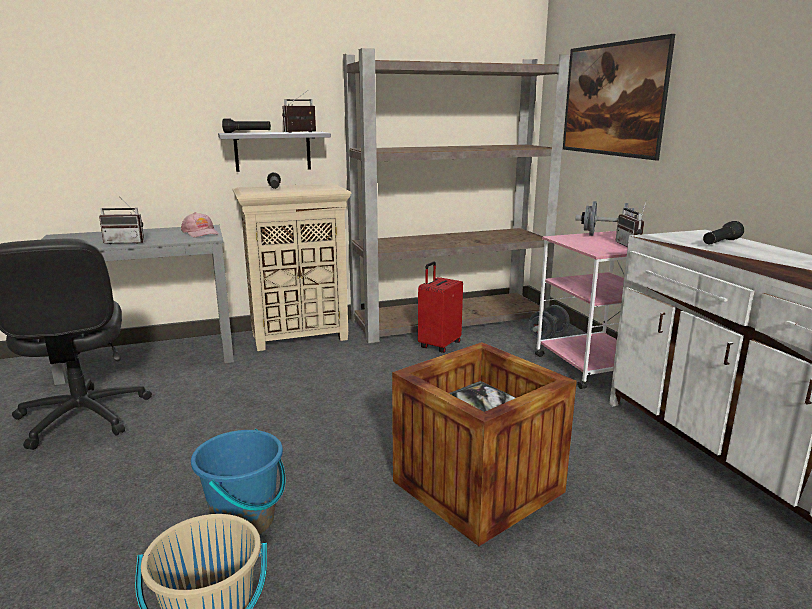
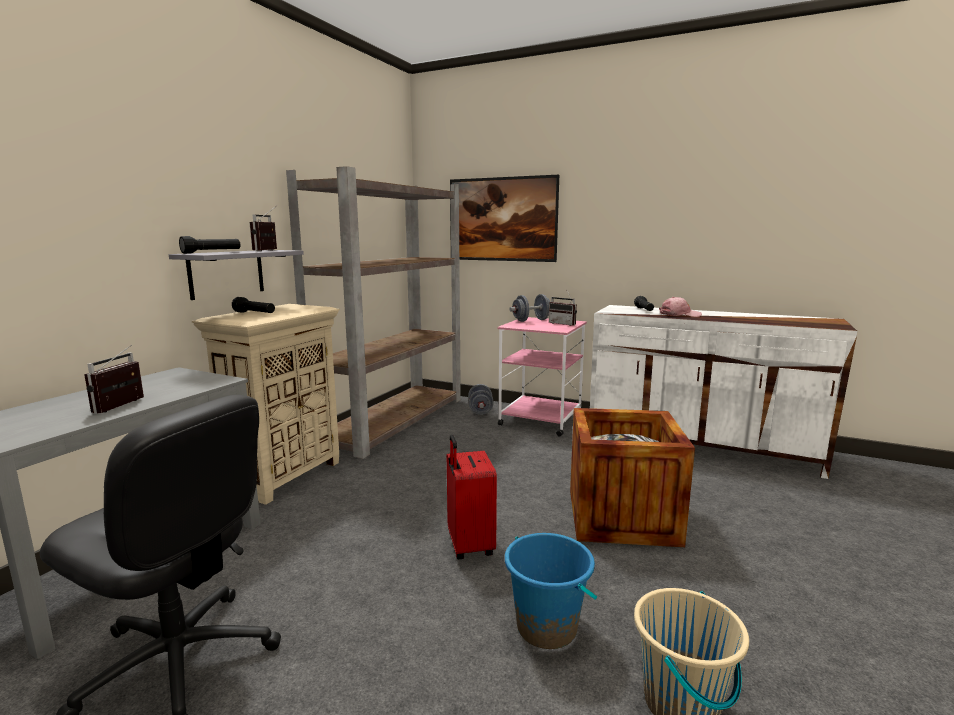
camera: 45 degrees left, 5 degrees down
radio [99,196,144,244] -> radio turned 150 degrees clockwise [84,345,144,414]
pink cap [181,212,219,237] -> pink cap moved to [659,297,702,317]
red suitcase [418,262,463,353] -> red suitcase moved to [447,435,497,559]

